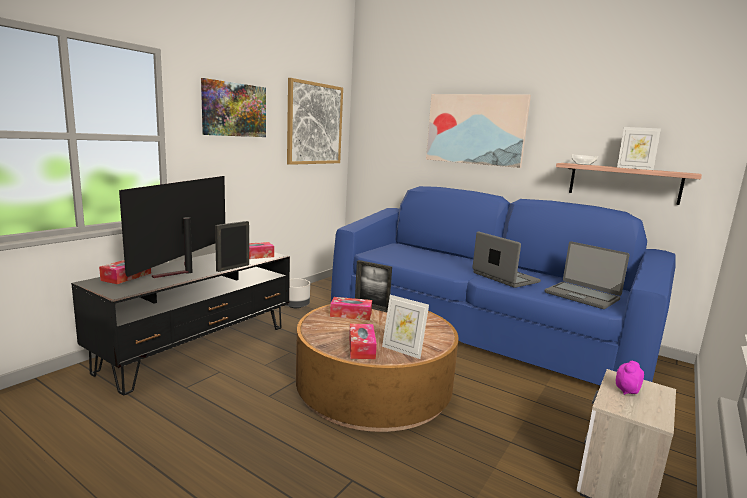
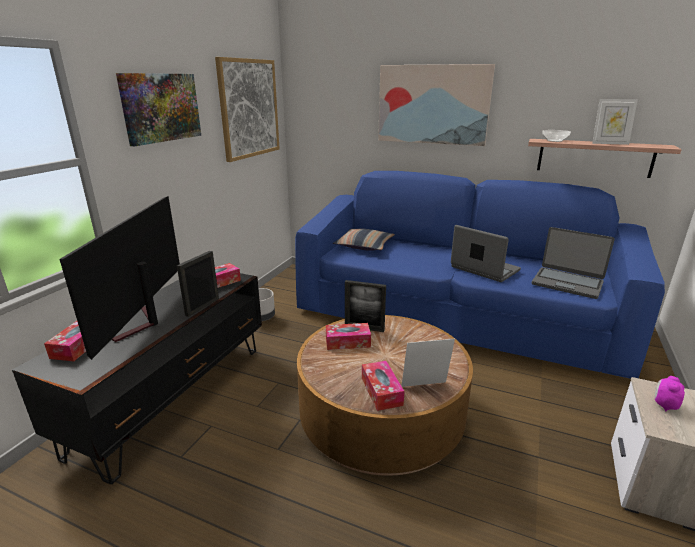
camera: 10 degrees left, 10 degrees up
picture frame [382,295,429,359] -> picture frame turned 150 degrees clockwise [402,339,455,387]
none -> pillow [333,229,395,251]

